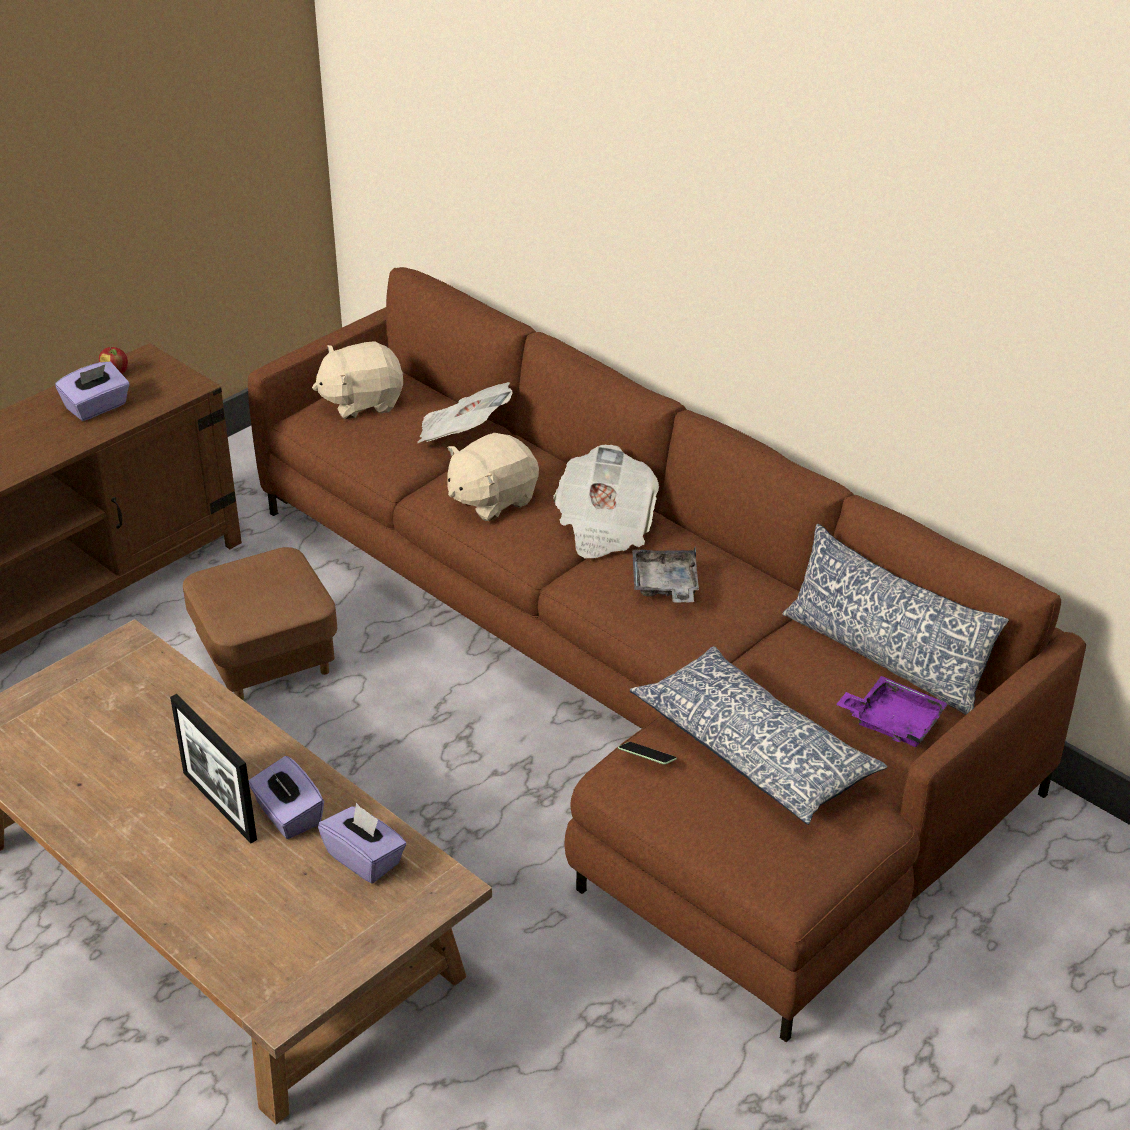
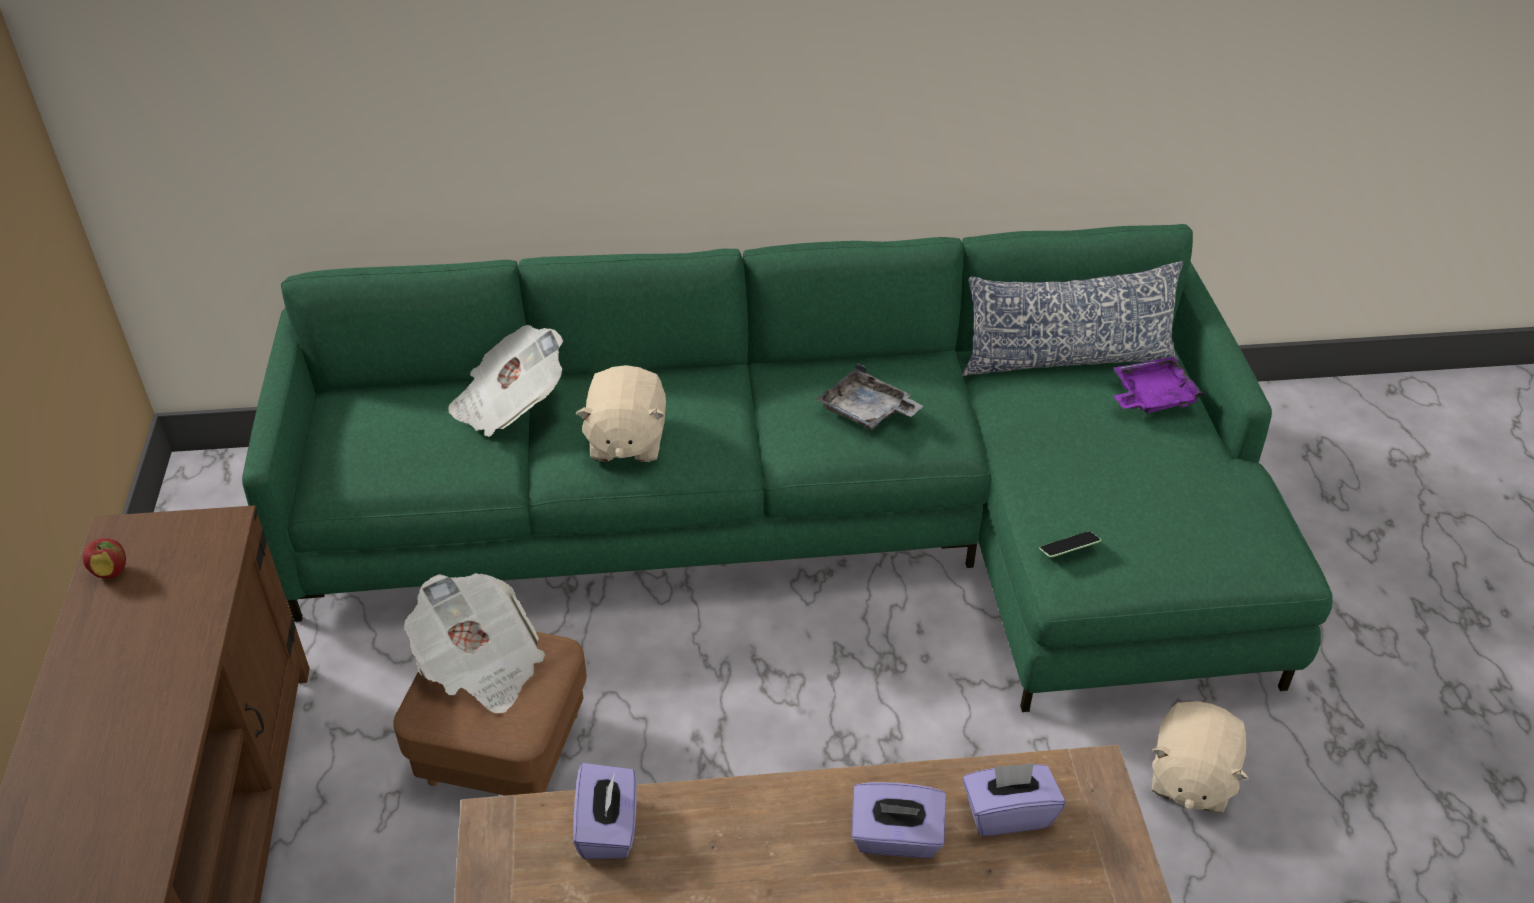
camera: 50 degrees left, 5 degrees up
purple tissue box [55,362,130,421] -> purple tissue box moved to [573,763,637,859]
picture frame [170,694,257,843] -> none
brown sofa [248,267,1086,1042] -> green sofa [242,224,1333,712]
beige plush toy [312,341,403,419] -> beige plush toy moved to [1152,701,1249,813]
newspaper [554,445,659,559] -> newspaper moved to [404,573,545,714]
pillow [630,646,887,825] -> none

